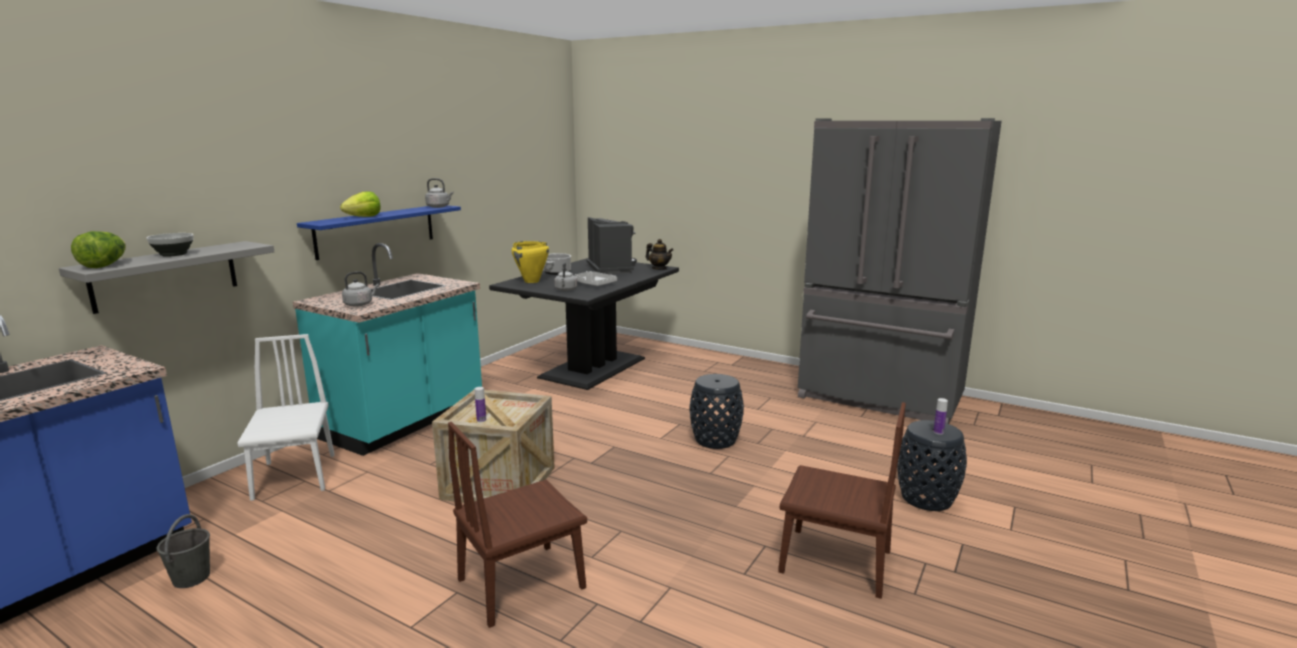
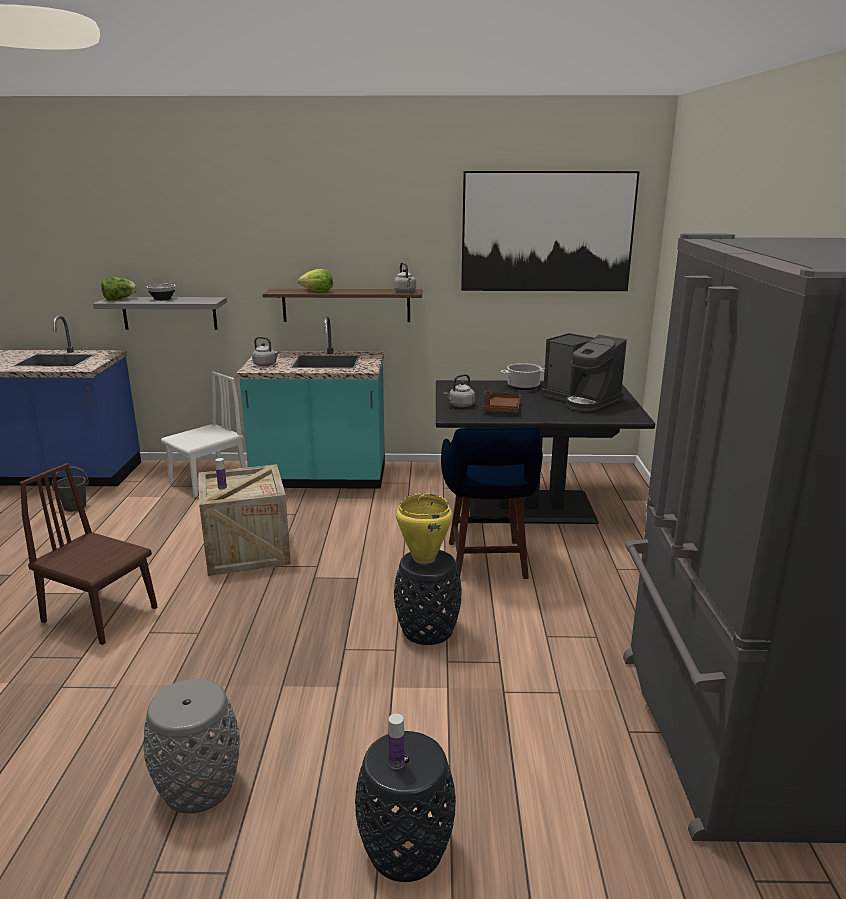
camera: 60 degrees right, 5 degrees up
blue shelf [297,205,461,260] -> brown shelf [263,289,423,322]
yellow cooking pot [512,241,549,283] -> yellow cooking pot moved to [396,493,452,564]
grey tray [575,271,617,286] -> brown tray [483,391,521,413]
coffee machine [586,217,637,274] -> coffee machine turned 90 degrees clockwise [541,333,627,411]
teapot [646,239,673,270] -> none
brown chair [778,402,906,599] -> grey stool [143,679,240,814]
none -> blue stool [441,427,543,579]
none -> picture [461,171,640,291]

